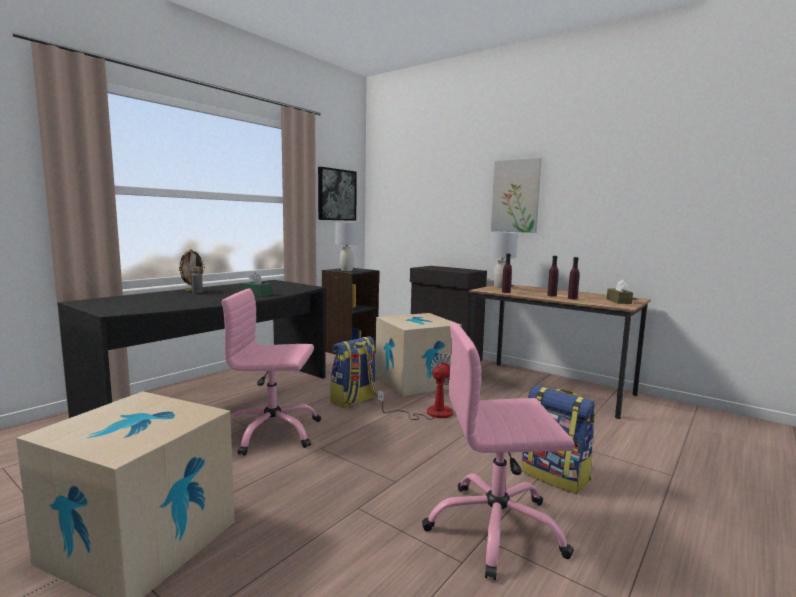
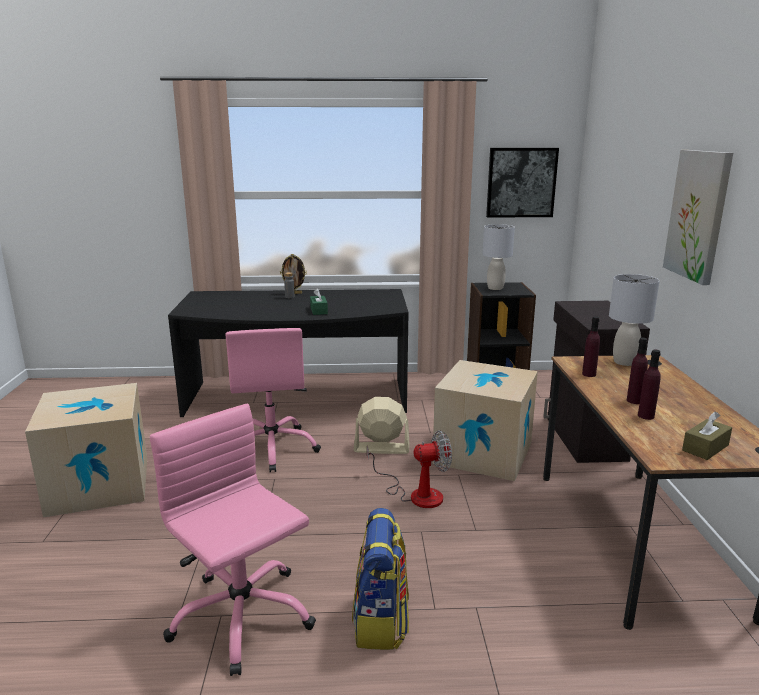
camera: 50 degrees right, 10 degrees up
pink office chair [222,289,321,456] -> pink office chair turned 150 degrees counterclockwise [226,328,321,472]
backpack [331,336,377,408] -> beige fan [353,397,409,454]

